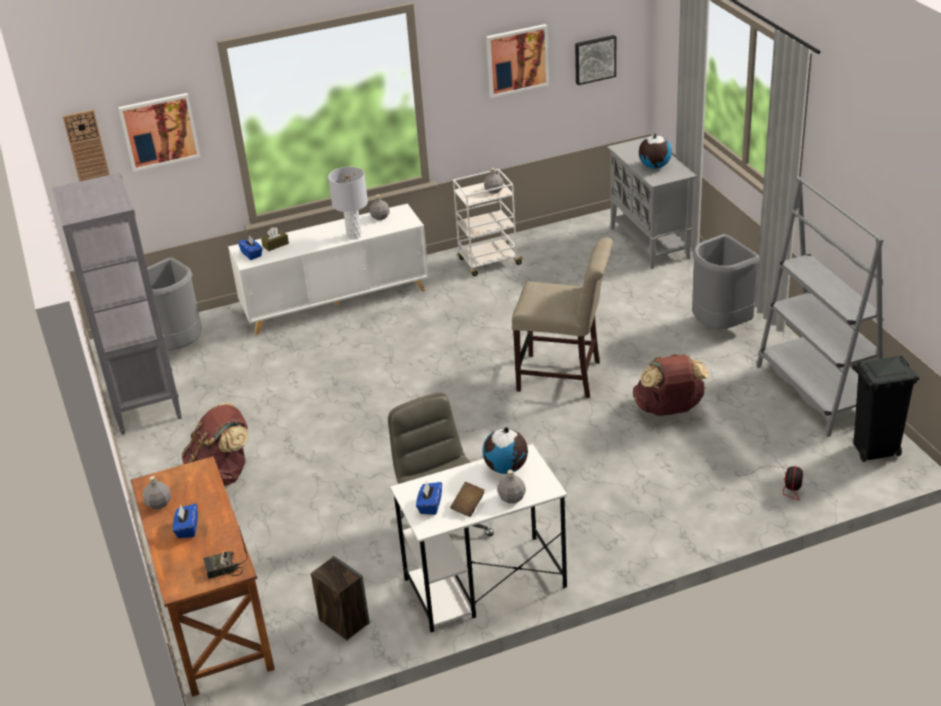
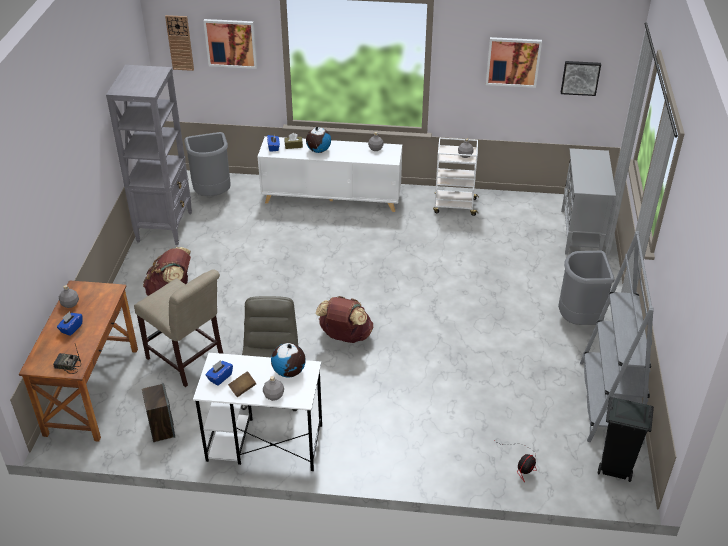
camera: 25 degrees right, 5 degrees up
grey table lamp [328,167,368,240] -> none
beige chair [512,238,613,398] -> beige chair moved to [134,270,223,387]
brown backpack [633,354,709,416] -> brown backpack moved to [316,296,373,343]
globe [639,133,672,169] -> globe moved to [306,127,331,153]

